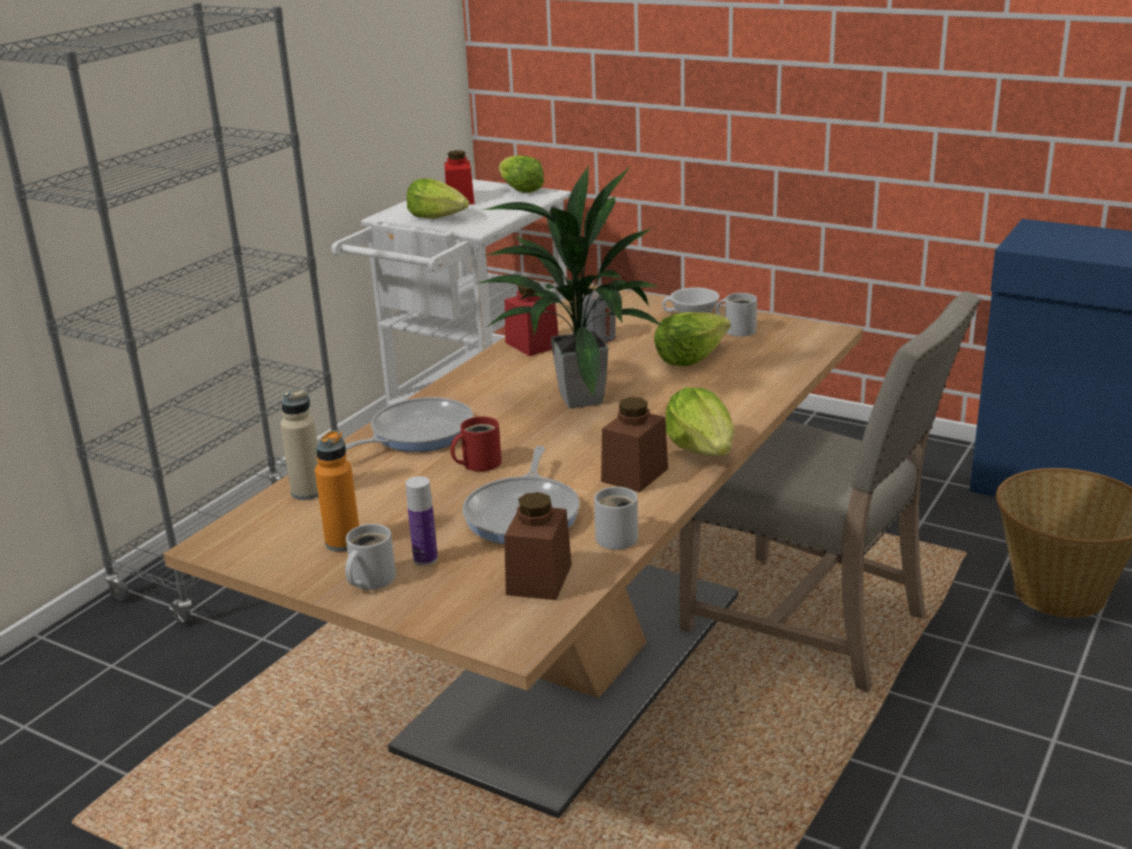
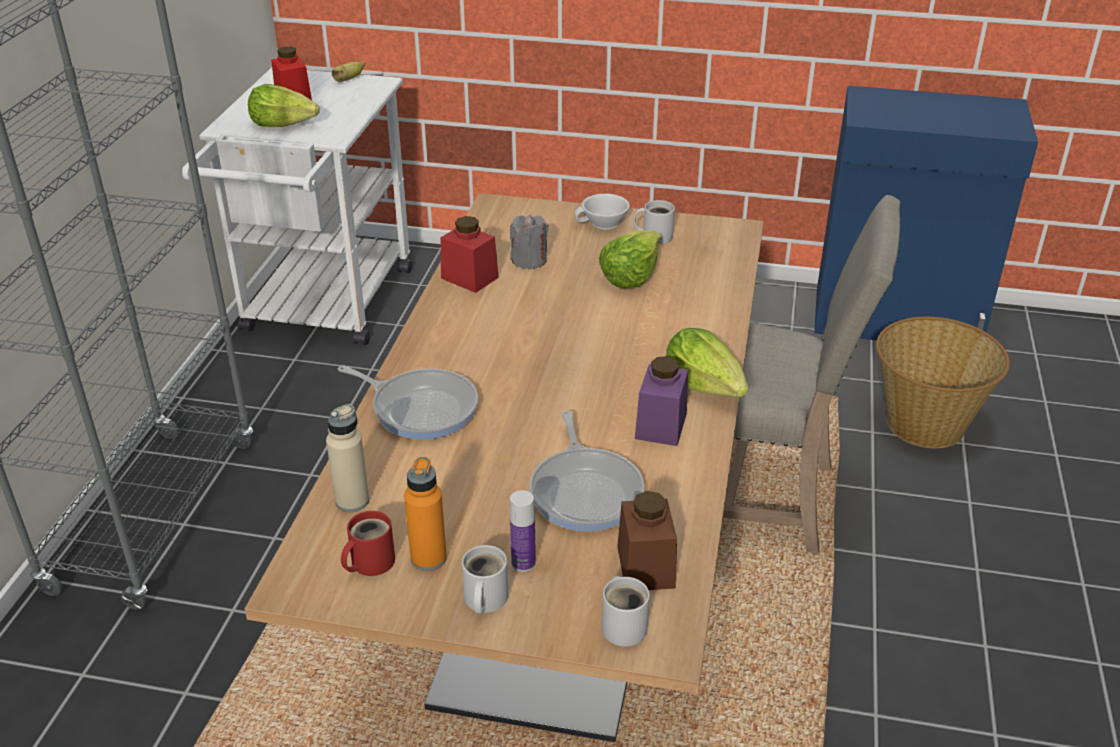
camera: 20 degrees left, 10 degrees up
frying pan [345,397,473,452] -> frying pan turned 90 degrees clockwise [337,366,478,439]
red mug [450,416,501,472] -> red mug moved to [341,511,395,576]
potted plant [474,165,663,408] -> none
lettuce [499,155,544,193] -> banana [332,61,365,82]
white mug [594,487,638,550] -> white mug moved to [602,576,650,647]
brown jar [601,397,668,493] -> purple jar [635,356,688,446]

